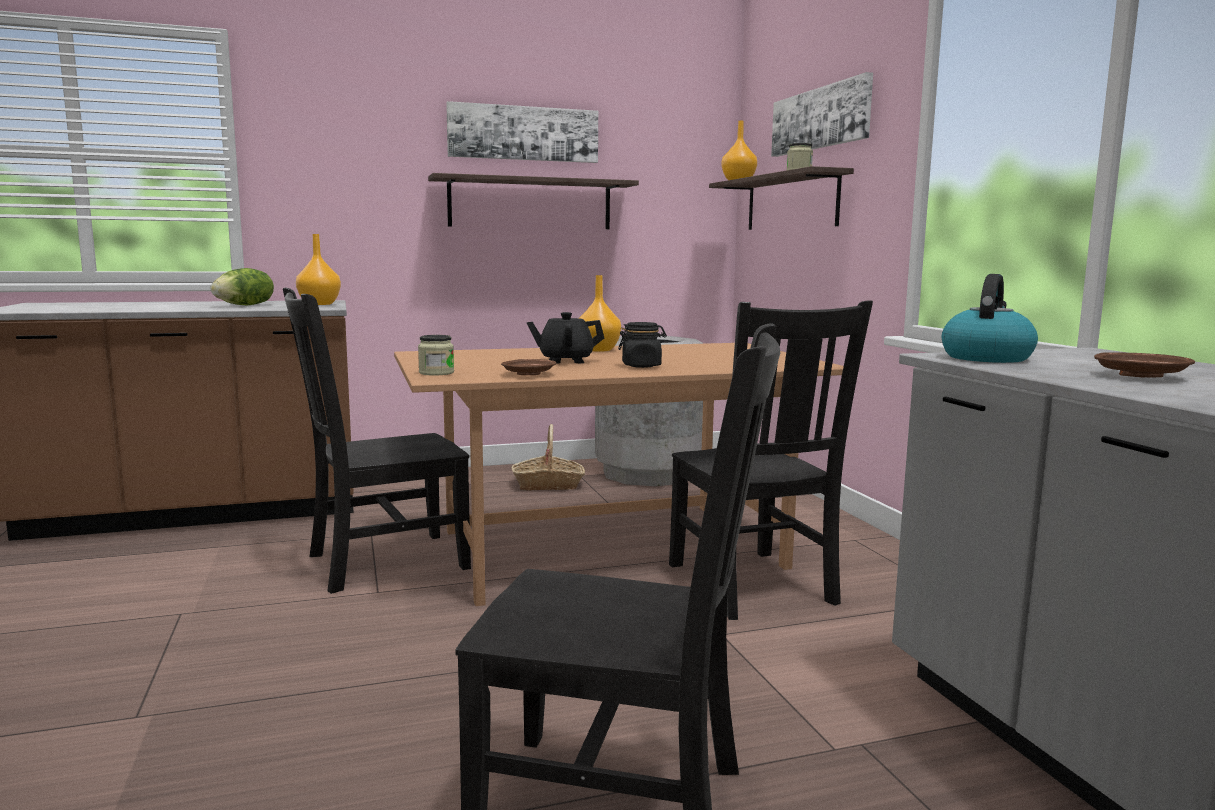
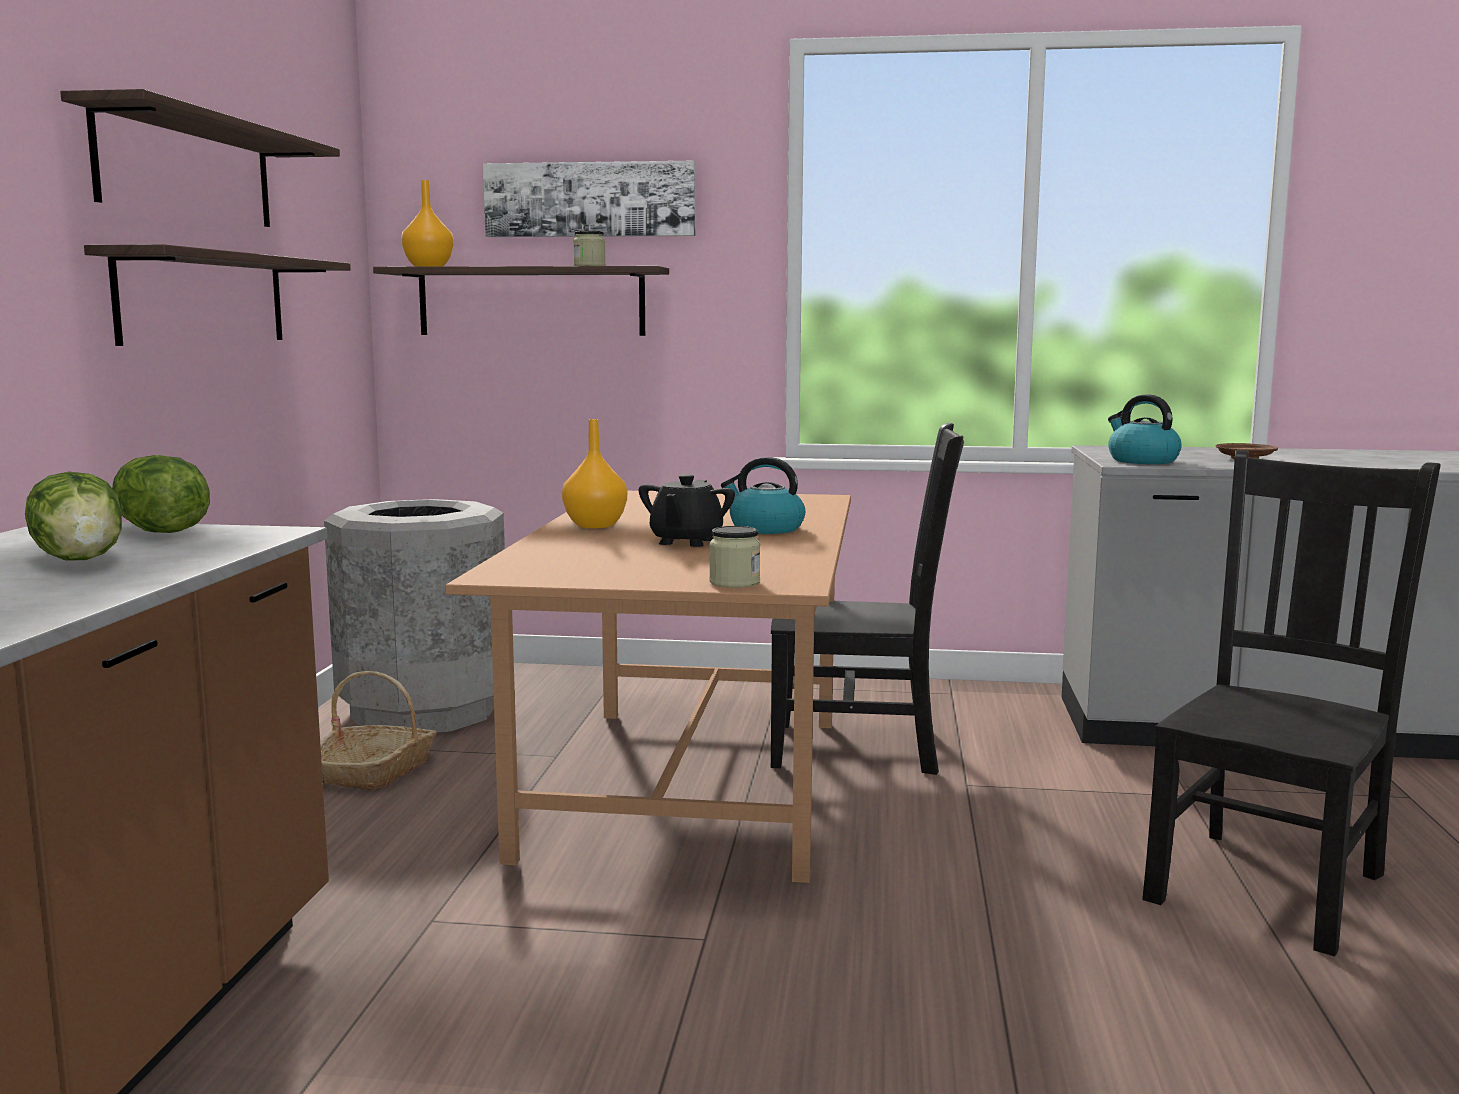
camera: 65 degrees left, 0 degrees up
black chair [283,288,471,594] -> none
orange vase [296,234,341,305] -> lettuce [112,455,210,533]
picture [446,101,598,163] -> shelf [60,89,340,227]
brown plate [501,359,556,375] -> none
black jar [618,322,667,368] -> kettle [721,457,805,534]

